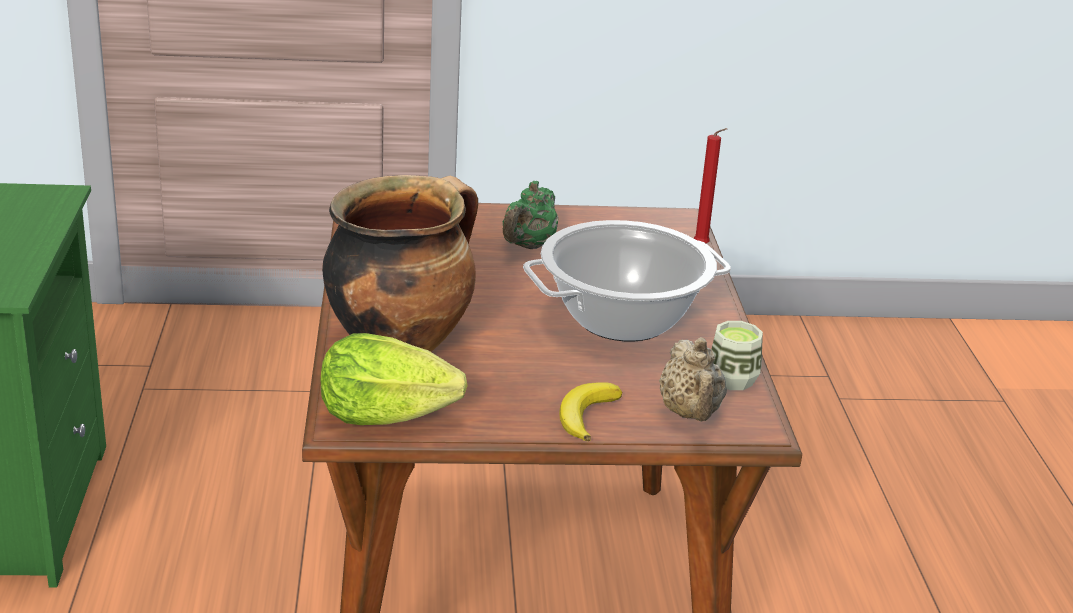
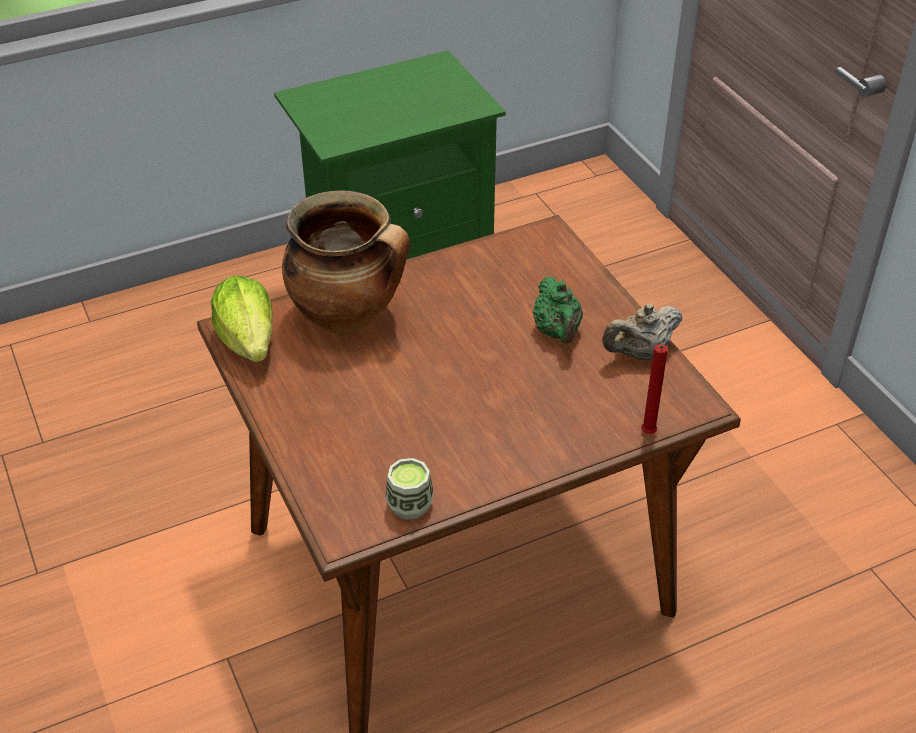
camera: 70 degrees right, 15 degrees up
green teapot [503,181,558,249] -> green teapot turned 105 degrees counterclockwise [533,277,583,344]
cooking pot [523,220,731,342] -> none
banana [559,382,622,441] -> none
beige teapot [659,337,727,422] -> beige teapot moved to [602,304,682,360]

